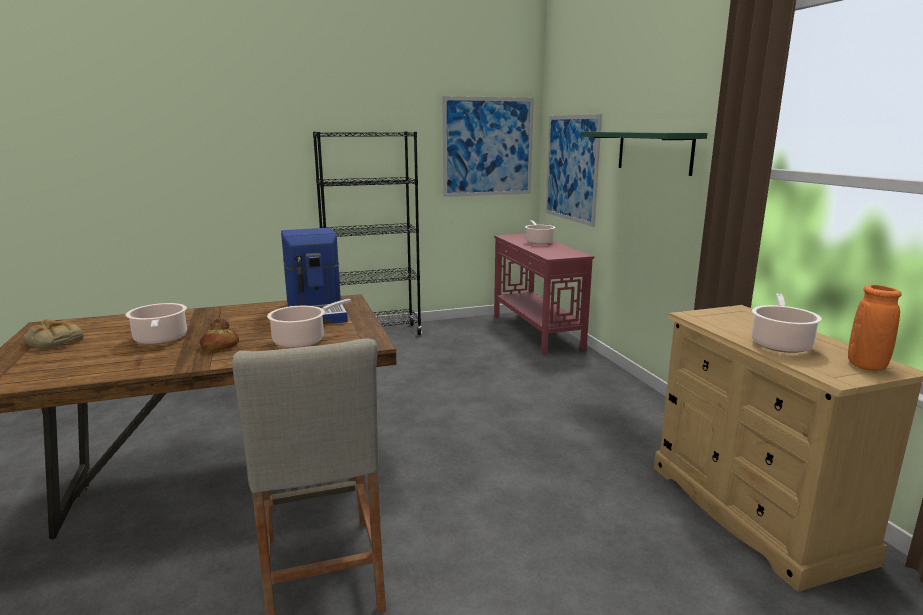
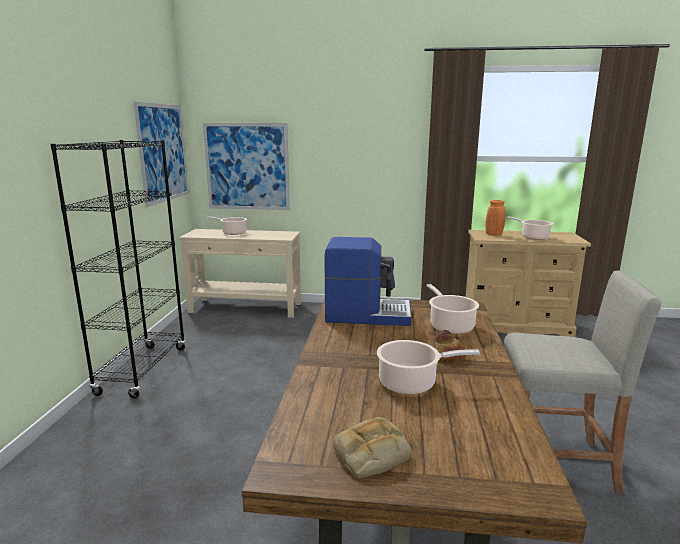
camera: 65 degrees left, 0 degrees up
red console table [494,234,594,356] -> beige console table [179,229,301,318]
green shelf [581,132,707,176] -> none
orange vase [848,285,902,371] -> orange vase moved to [485,200,505,236]

